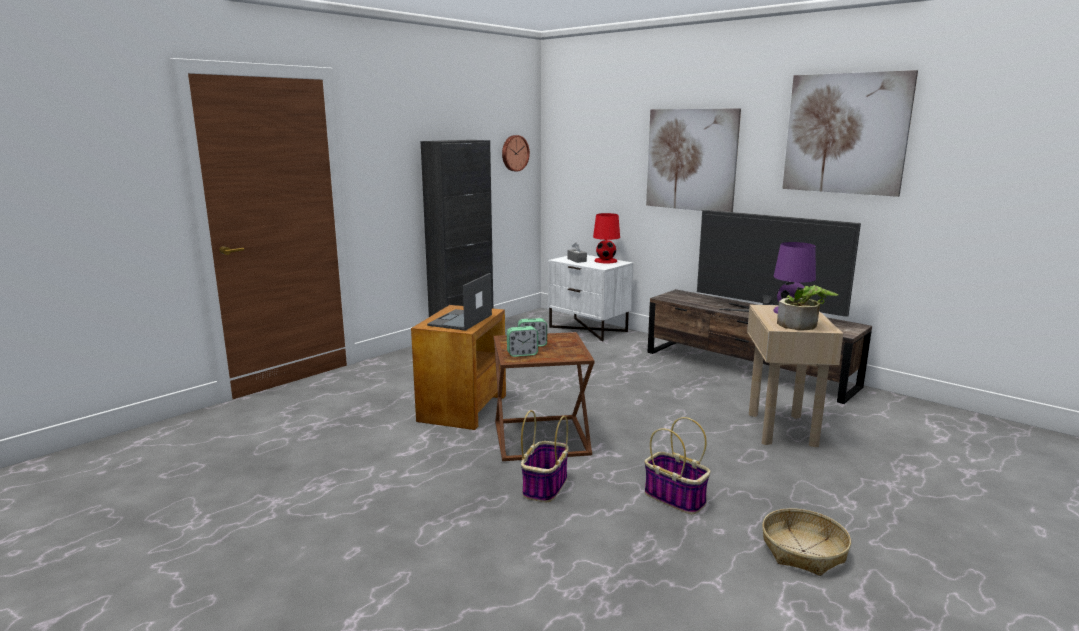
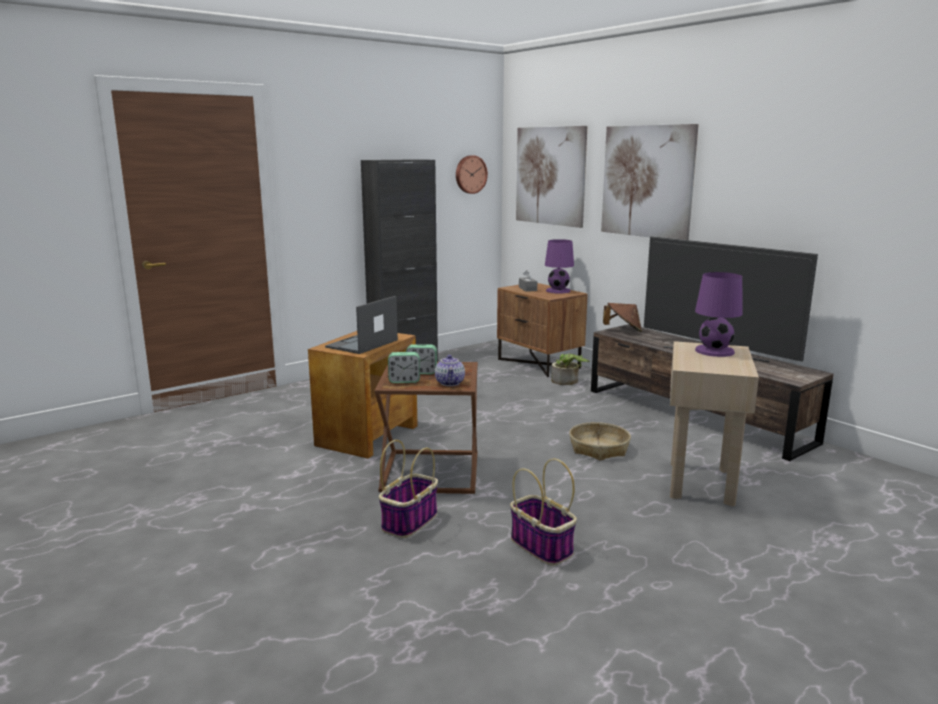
camera: 10 degrees right, 0 degrees up
white nightstand [548,255,633,342] -> brown nightstand [497,283,587,377]
red table lamp [593,213,620,263] -> purple table lamp [545,239,574,294]
basket [762,508,851,576] -> basket moved to [569,422,631,461]
potted plant [777,285,839,330] -> potted plant moved to [551,354,590,385]
picture [782,70,918,197] -> picture moved to [516,126,587,228]
none -> teapot [435,355,465,386]
none -> brown hat [603,303,642,332]

